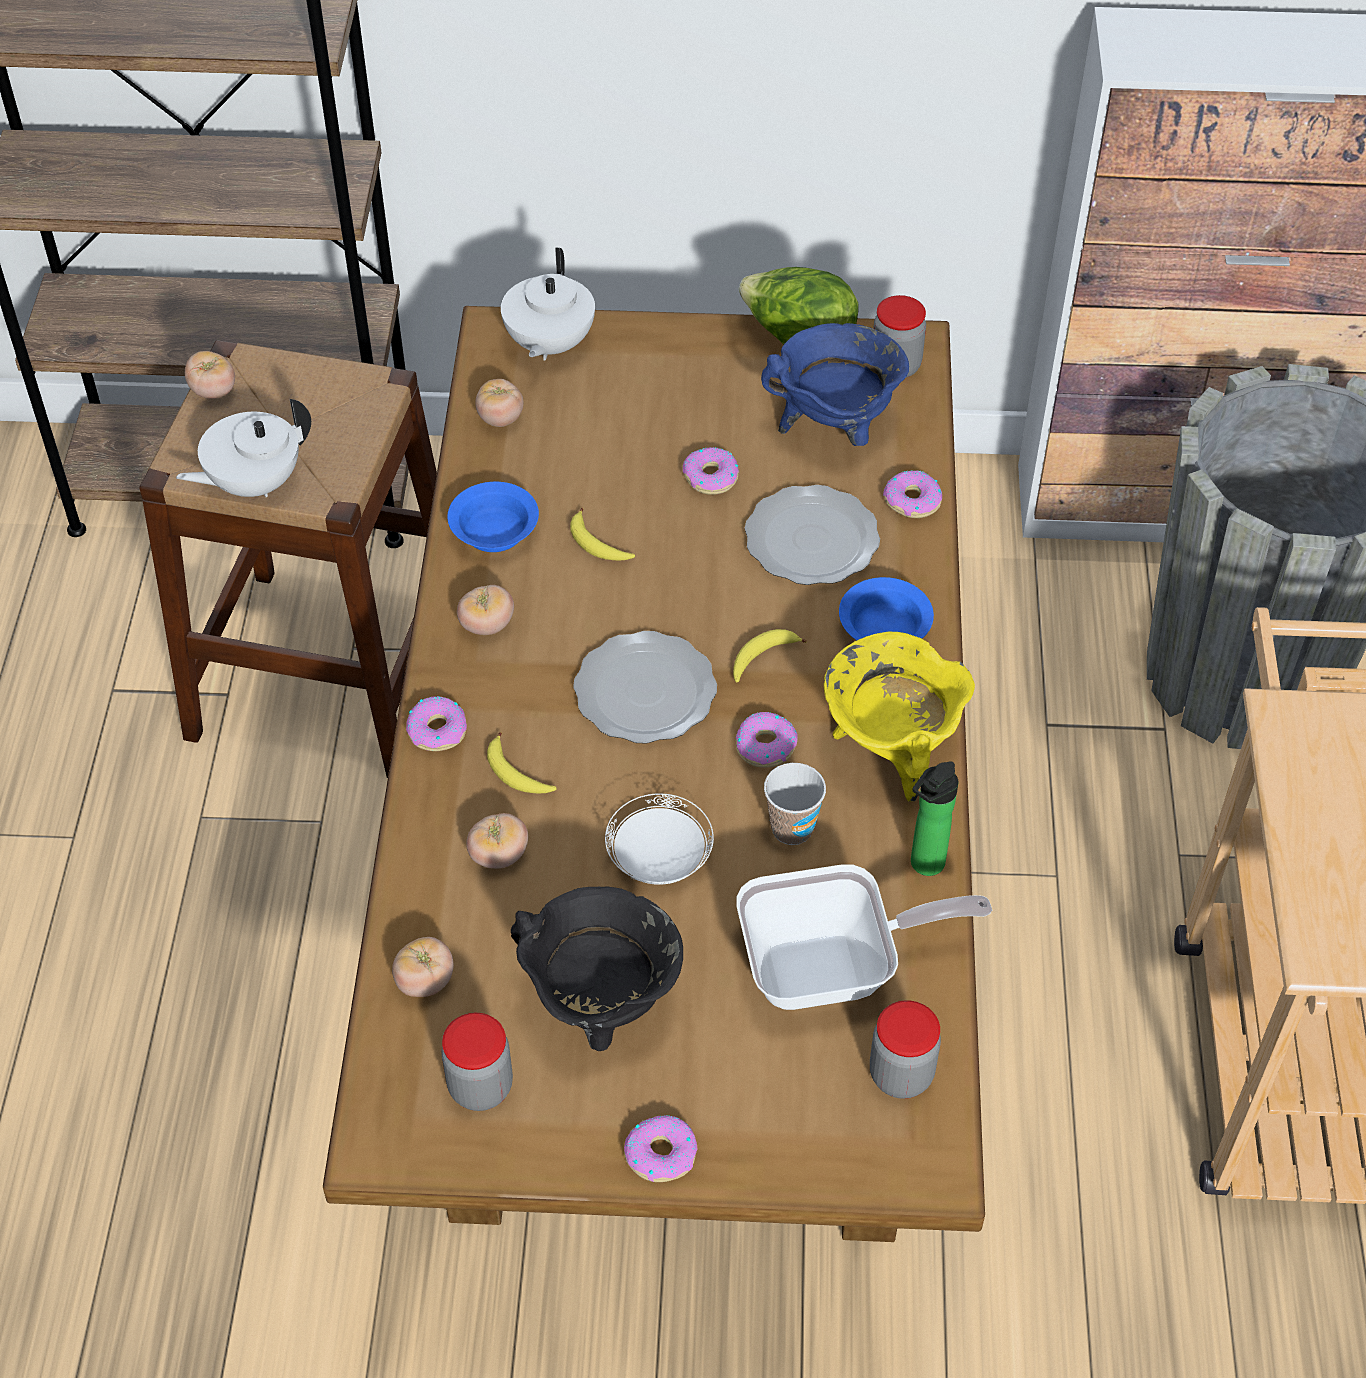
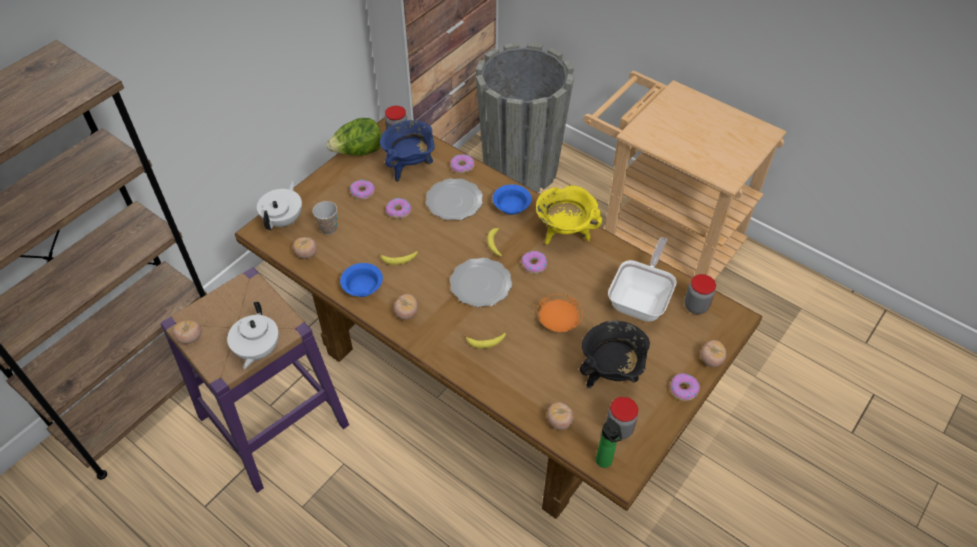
camera: 55 degrees left, 0 degrees up
brown stool [139,340,437,778] -> purple stool [160,267,349,493]
donut [406,696,467,751] -> donut moved to [350,180,375,200]
tomato [466,813,528,869] -> tomato moved to [701,340,726,367]
white teapot [501,247,595,361] -> white teapot turned 120 degrees counterclockwise [257,181,302,230]
white plate [605,793,714,885] -> orange plate [537,294,583,332]
cup [764,763,826,845] -> cup moved to [313,201,337,235]
bottle [911,761,959,876] -> bottle moved to [596,418,622,468]

